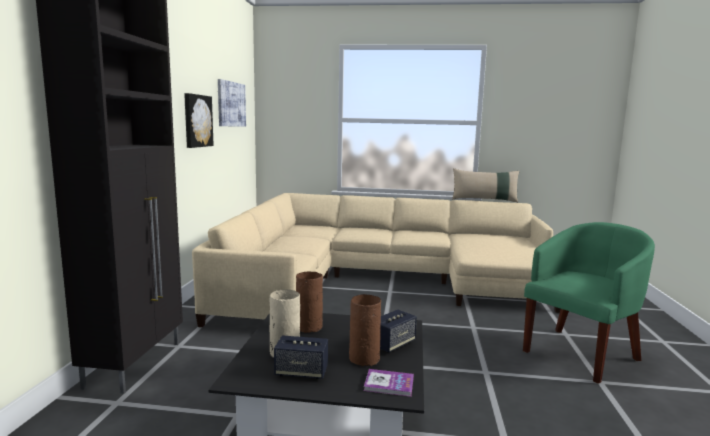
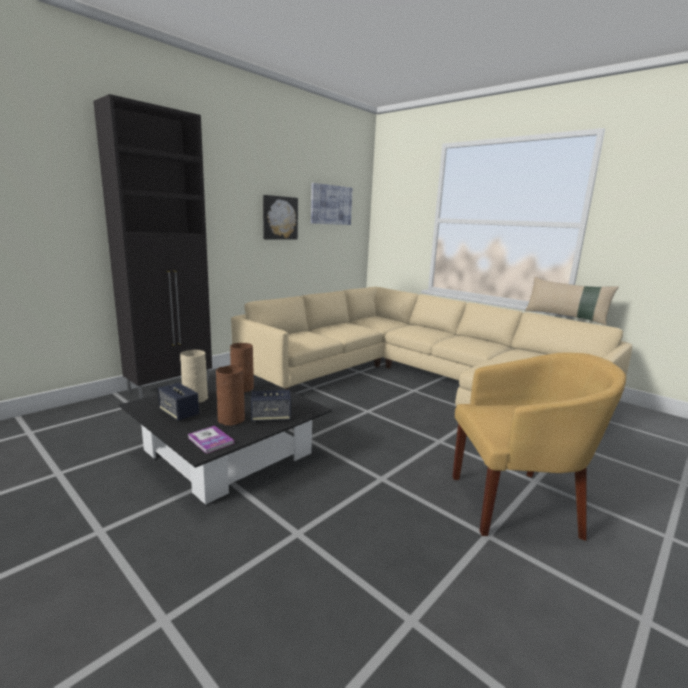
camera: 35 degrees right, 5 degrees up
green armchair [523,222,655,384] -> yellow armchair [452,353,626,541]

